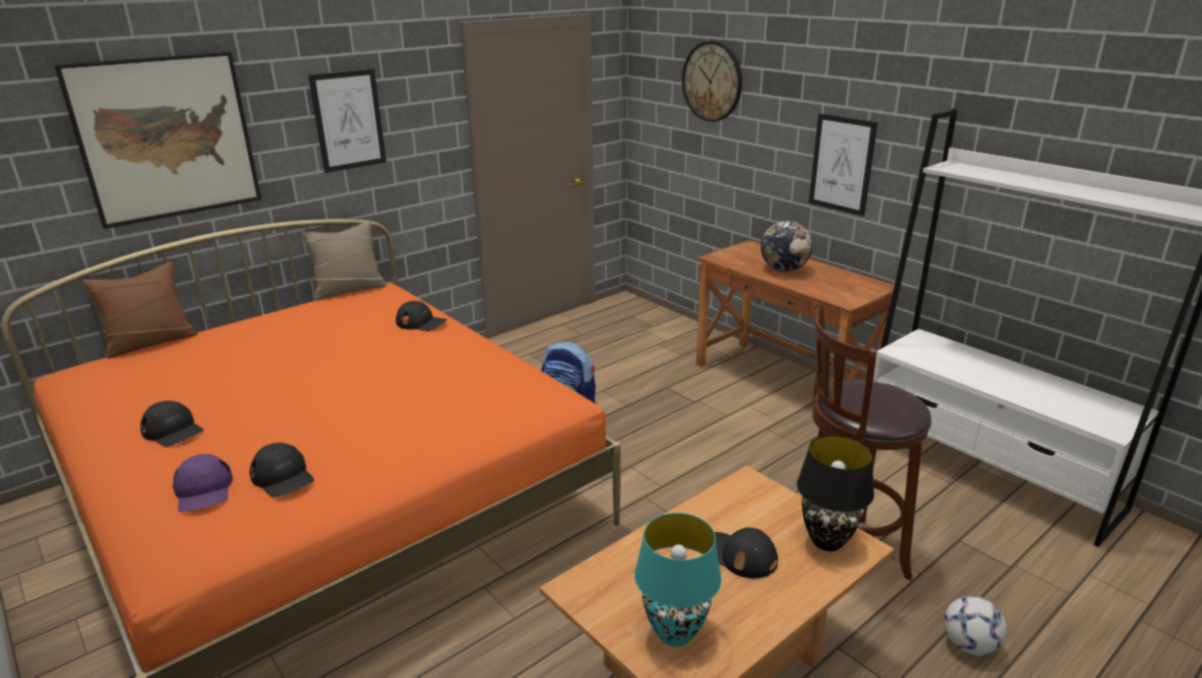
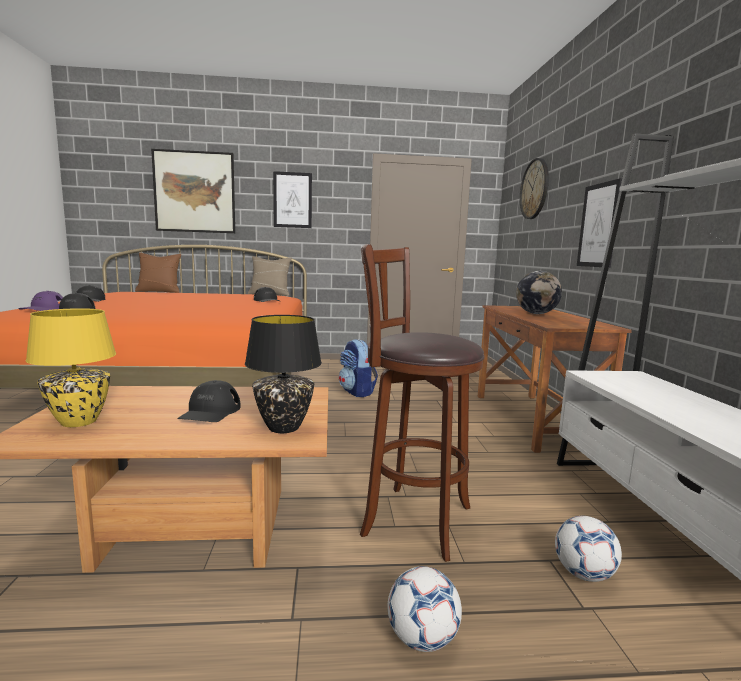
camera: 35 degrees right, 15 degrees down
turquoise table lamp [634,513,722,647] -> yellow table lamp [26,308,116,427]
black cap [714,527,778,578] -> black cap turned 150 degrees counterclockwise [177,380,241,422]
none -> football [555,516,622,582]

